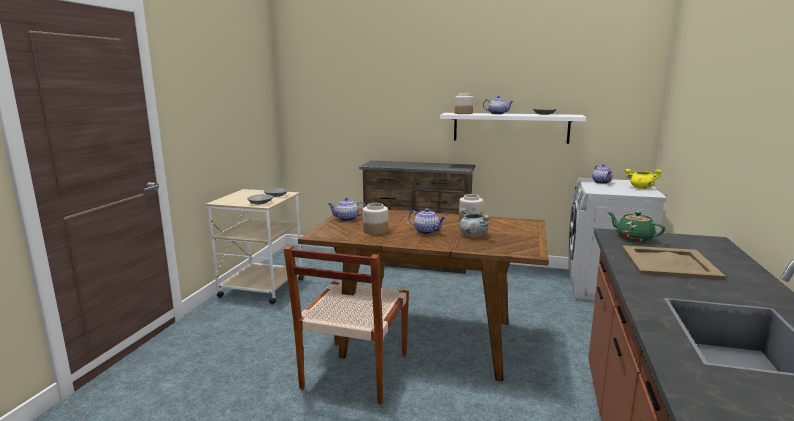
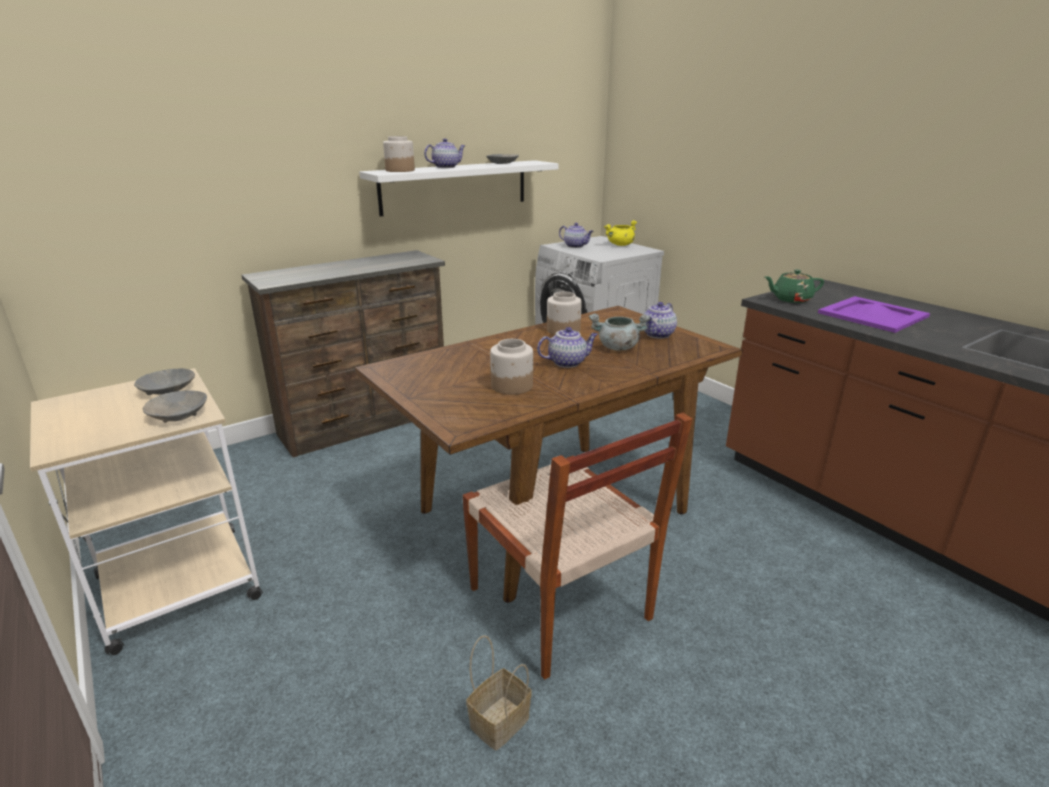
camera: 50 degrees left, 10 degrees up
teapot [328,197,366,222] -> teapot moved to [644,302,677,338]
beige tray [622,245,726,280] -> purple tray [818,296,930,333]
none -> basket [466,635,532,751]

